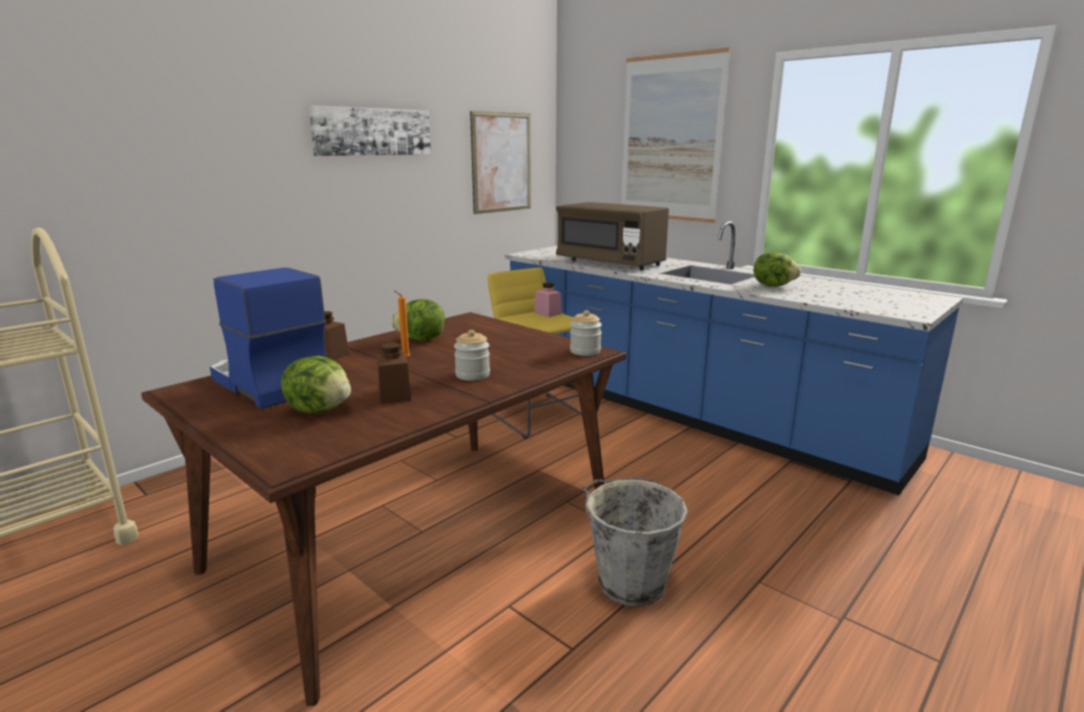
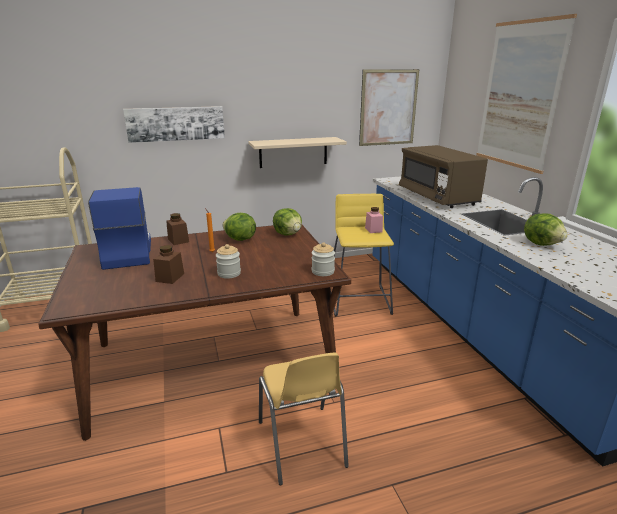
camera: 30 degrees right, 5 degrees up
lettuce [281,356,351,414] -> lettuce moved to [273,208,302,236]
picture [308,105,431,156] -> picture moved to [123,106,225,143]
grey bucket [583,478,688,607] -> yellow chair [259,352,349,485]
none -> beige shelf [248,137,347,168]

